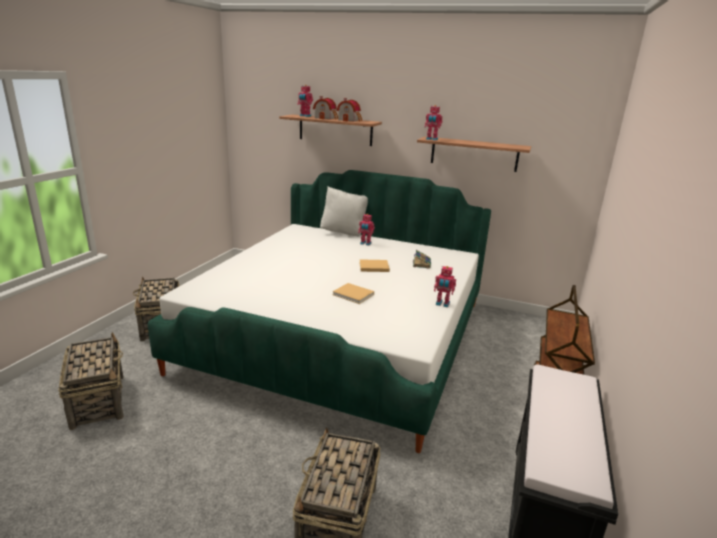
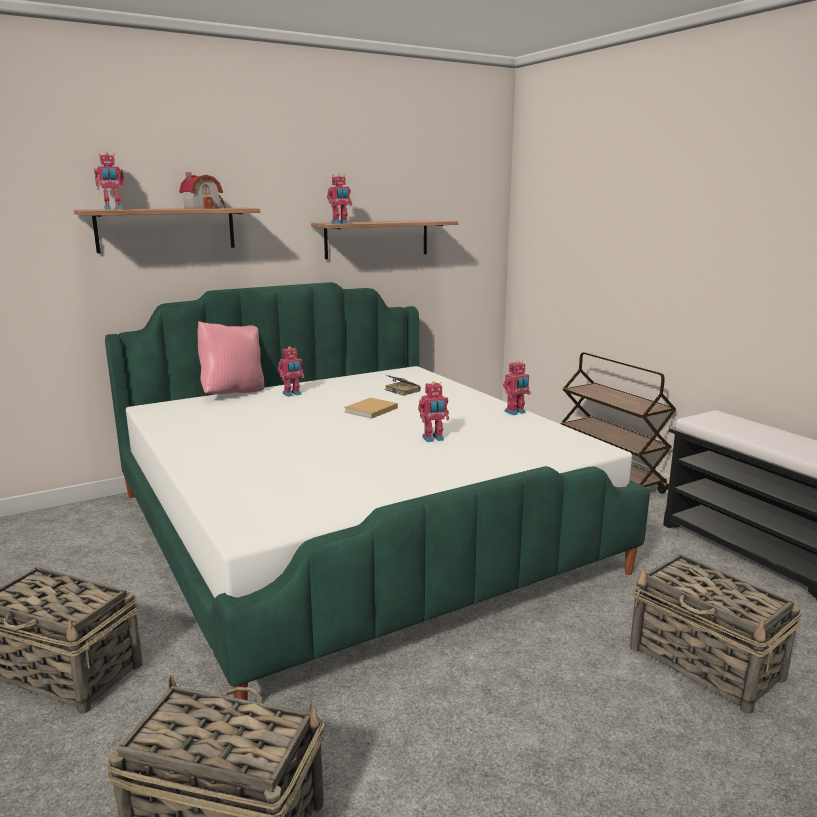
camera: 50 degrees left, 5 degrees down
toy house [313,96,338,119] -> none
white pillow [320,187,368,236] -> pink pillow [197,321,264,394]
beige book [332,283,374,304] -> toy robot [418,382,449,442]

